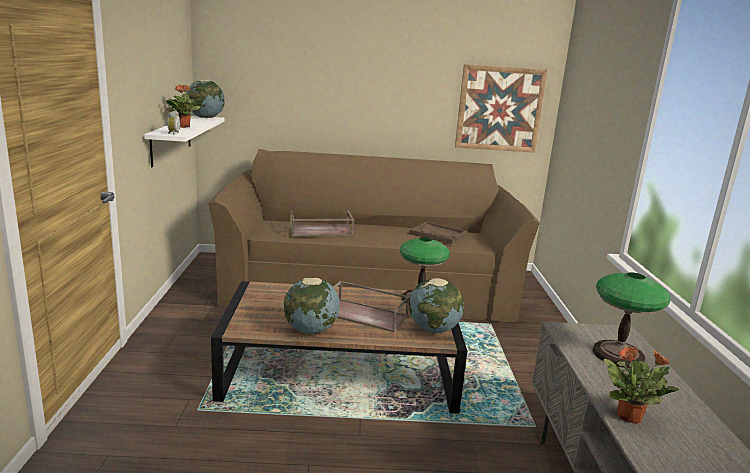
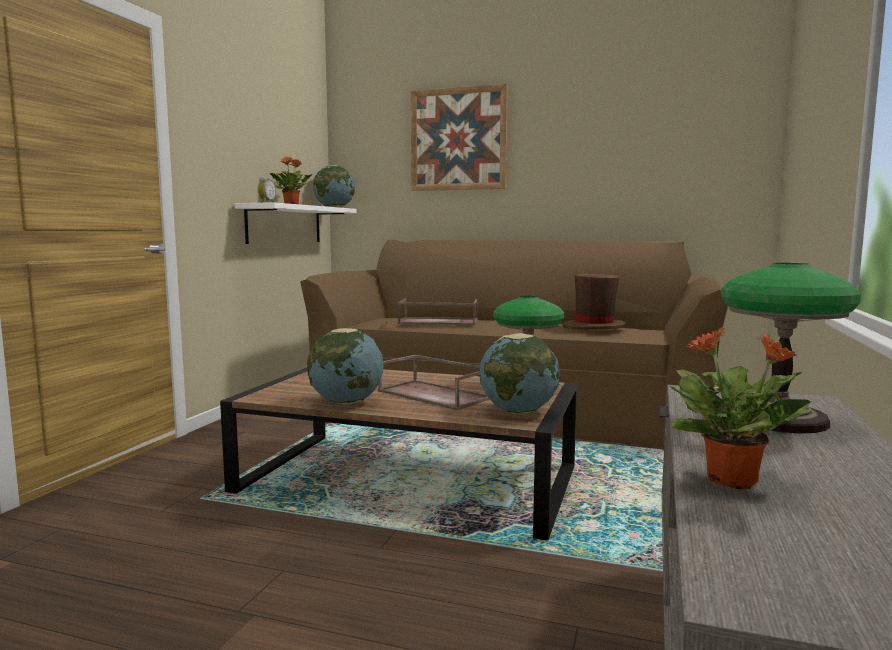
camera: 20 degrees right, 10 degrees down
brown tray [410,222,467,244] -> brown hat [563,274,626,330]
picture [455,64,548,153] -> picture moved to [410,84,508,191]

